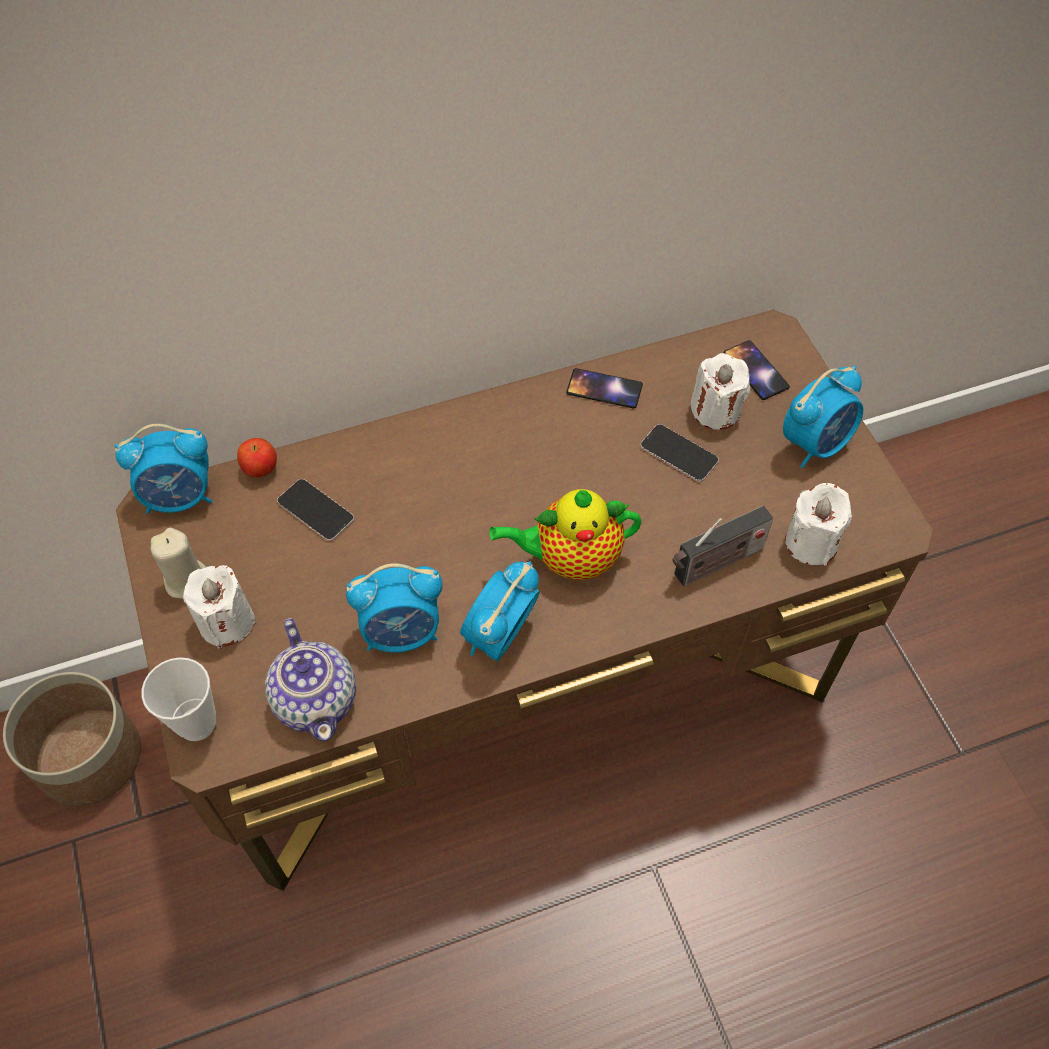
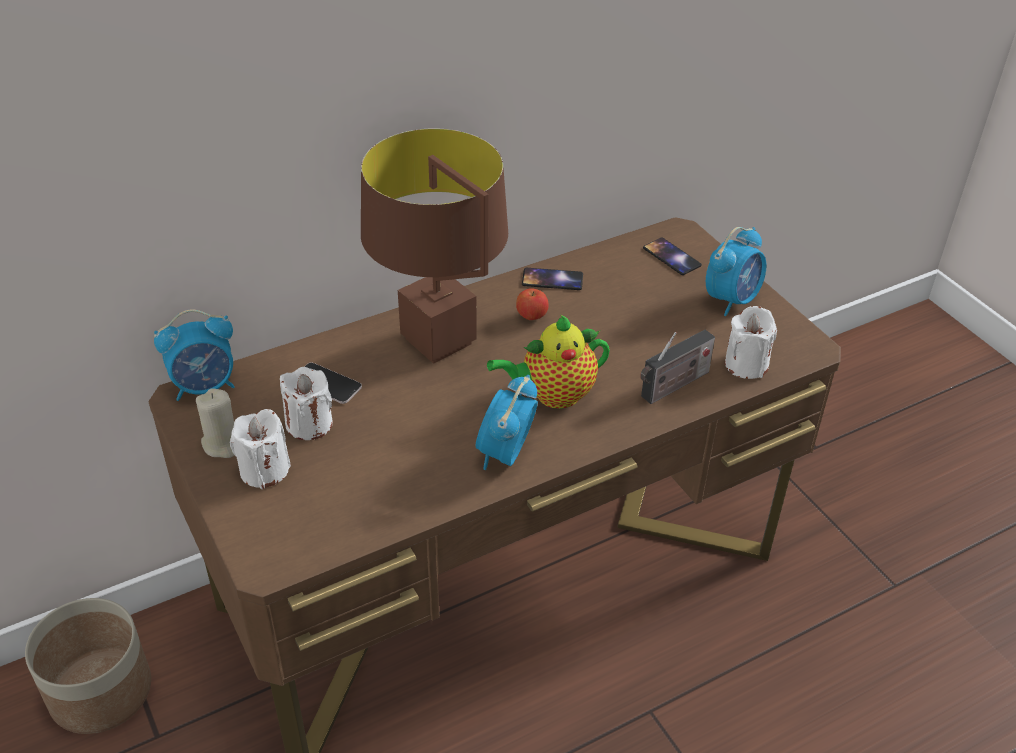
camera: 10 degrees left, 15 degrees down
cup [142,657,216,741] -> none
apple [237,438,277,477] -> apple moved to [516,288,549,320]
teapot [265,618,356,741] -> none
alarm clock [346,563,443,652] -> none
phone [640,424,719,482] -> none
white candle [690,353,750,430] -> white candle moved to [280,367,333,440]
none -> brown table lamp [361,128,508,364]

